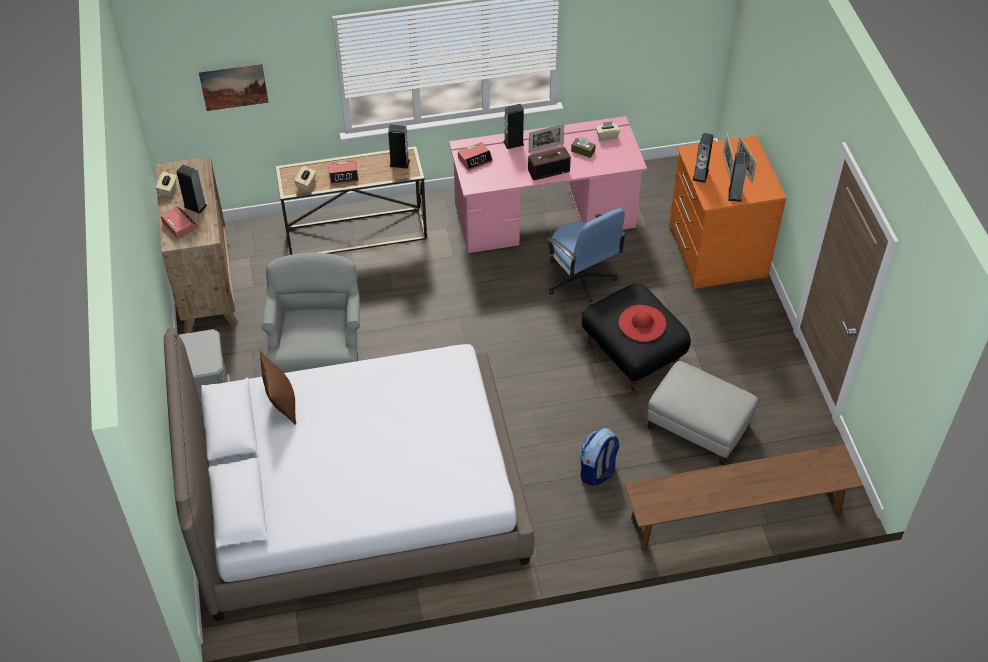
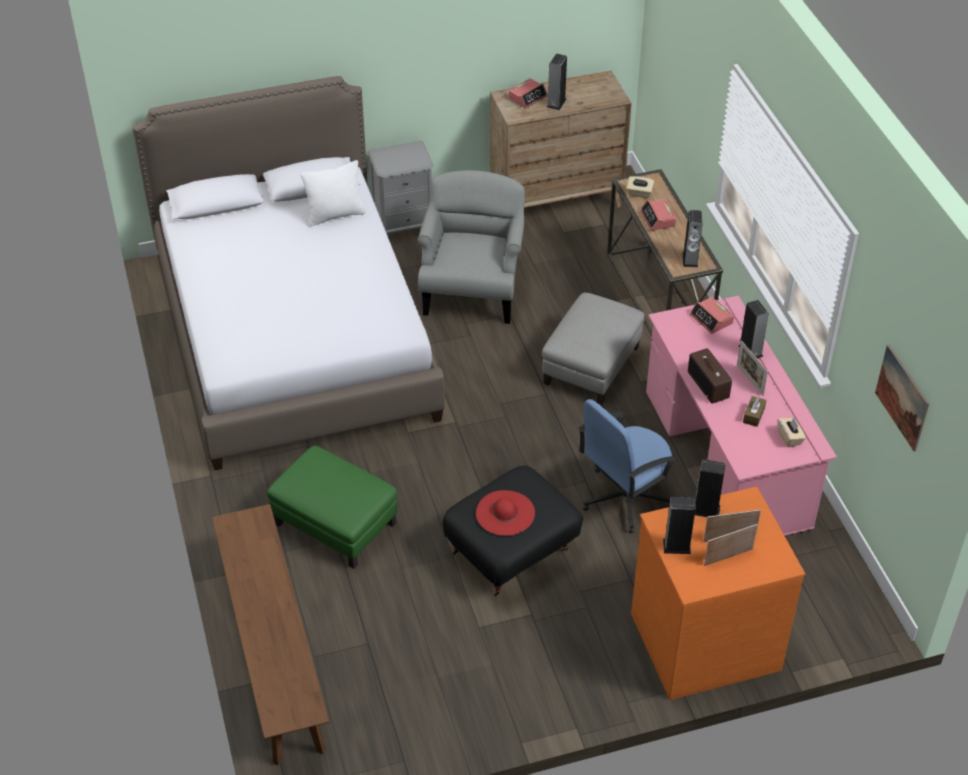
camera: 85 degrees right, 5 degrees down
beige tissue box [156,172,177,196] -> none
picture [199,63,269,111] -> picture moved to [875,345,929,452]
brown pillow [260,351,296,425] -> white pillow [301,160,366,226]
grey armchair [261,252,360,373] -> grey armchair turned 75 degrees counterclockwise [418,170,525,324]
backpack [580,428,620,486] -> green ottoman [267,446,398,568]
grey ottoman [647,361,758,465] -> grey ottoman moved to [542,292,645,405]

